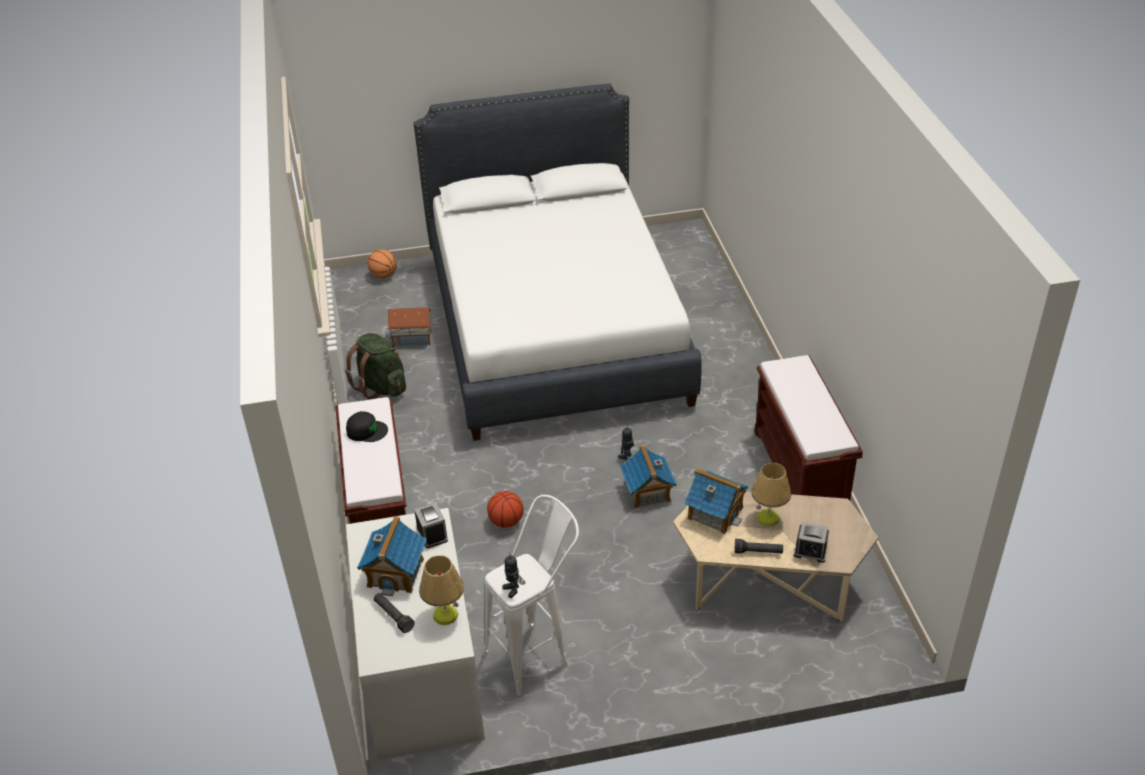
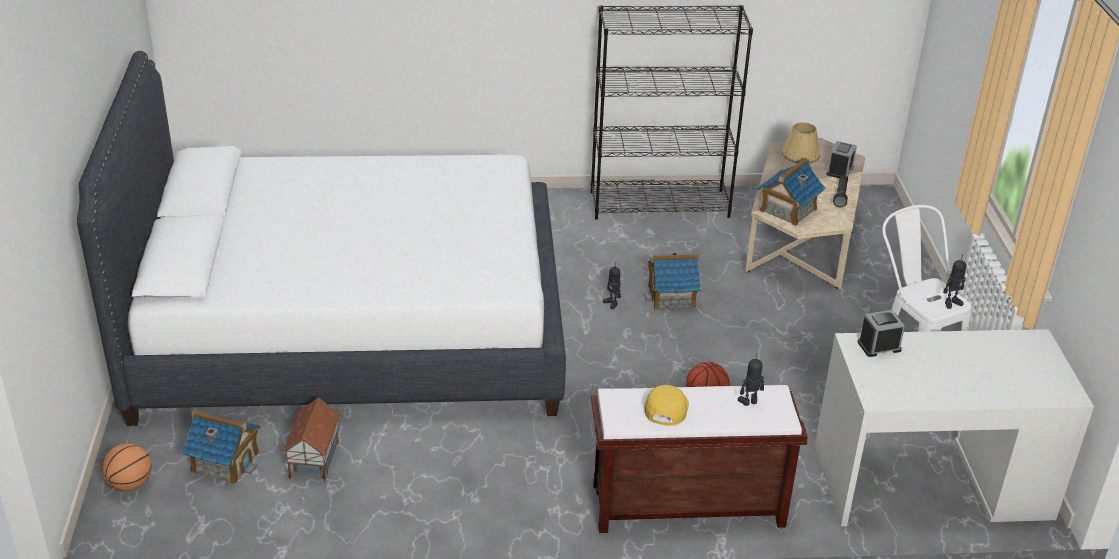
camera: 85 degrees left, 5 degrees down
green backpack [345,333,406,400] -> none
black cap [346,411,388,442] -> yellow cap [644,385,689,426]
toy house [357,516,427,596] -> toy house moved to [182,410,260,485]
black flashlight [374,593,415,633] -> none
table lamp [419,555,464,625] -> none
brown bench [755,355,863,500] -> black bookcase [591,5,753,219]
none -> toy robot [738,354,764,406]

